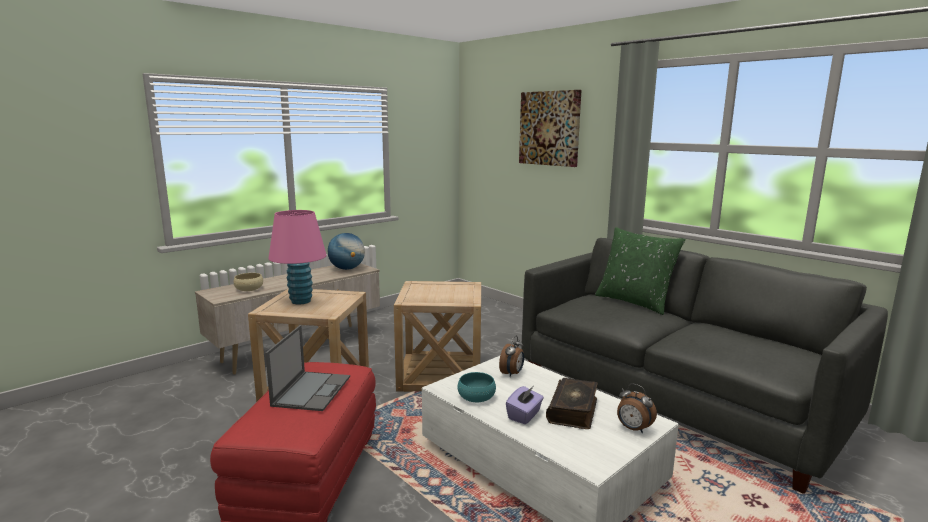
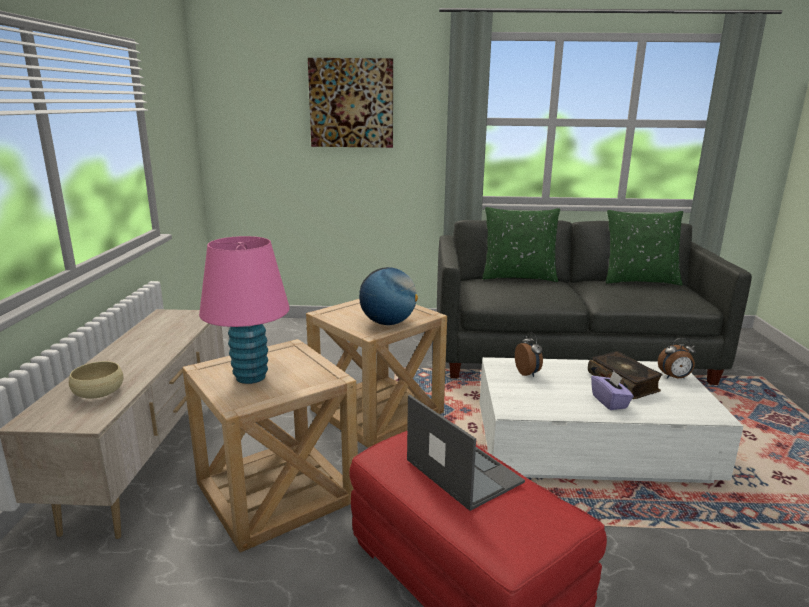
camera: 45 degrees left, 5 degrees up
globe [328,233,365,270] -> globe moved to [359,267,418,325]
turquoise bowl [457,372,496,402] -> none
none -> green pillow [606,210,683,285]

